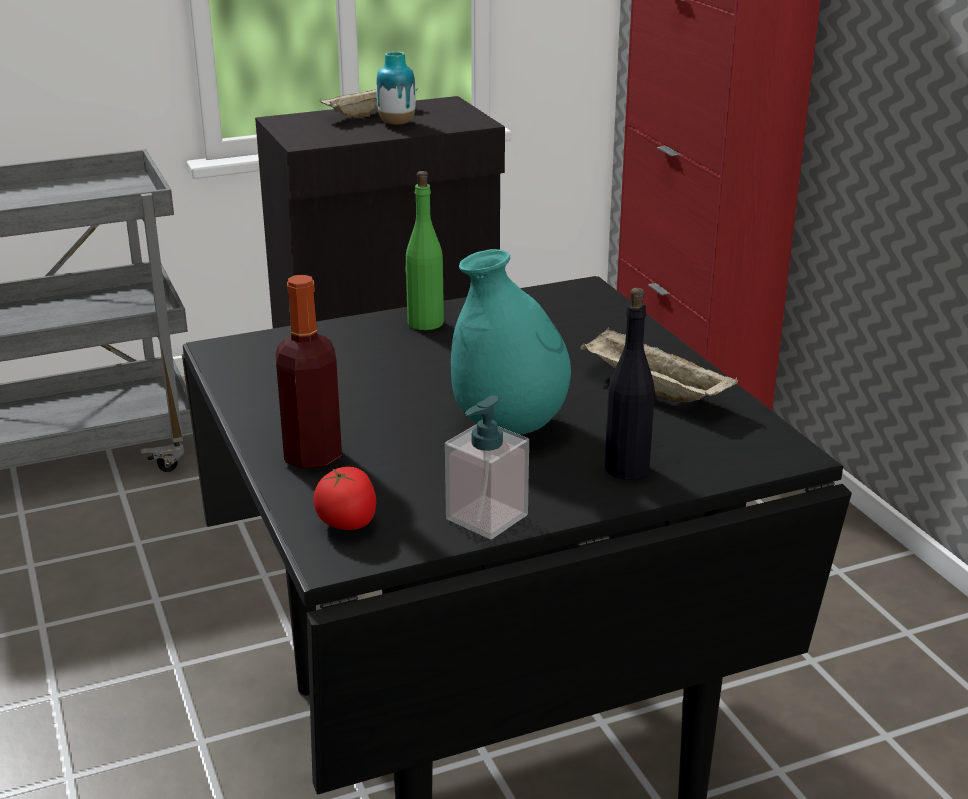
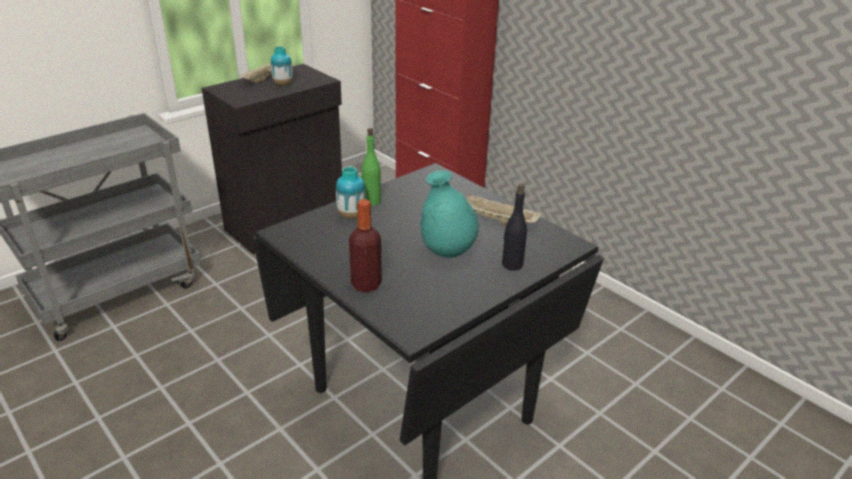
camera: 20 degrees left, 5 degrees up
tomato [313,467,376,530] -> none
soap dispenser [445,395,529,539] -> none
none -> vase [336,166,366,219]

